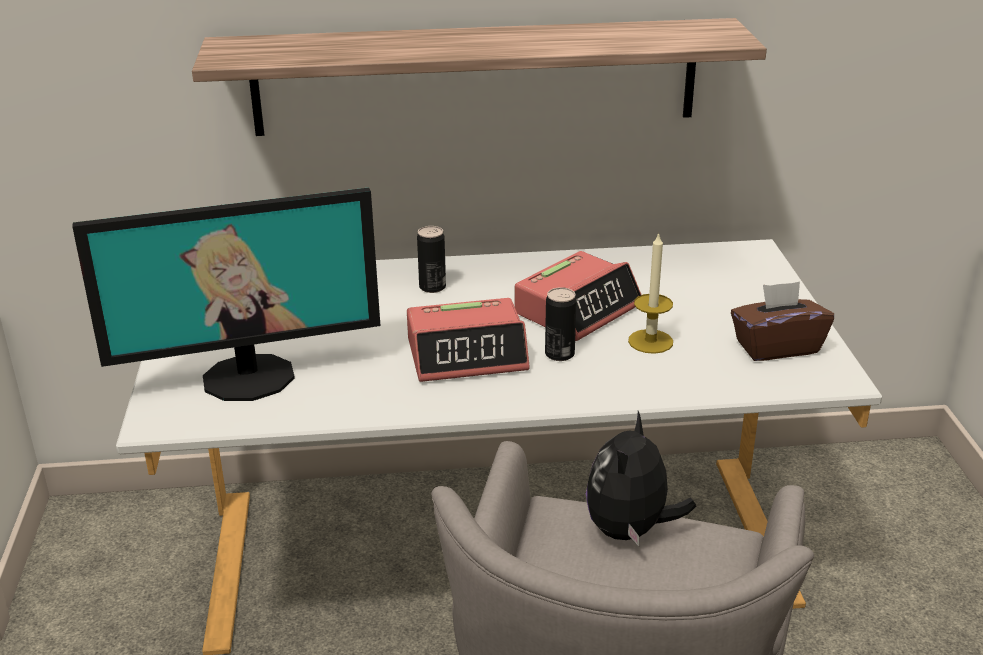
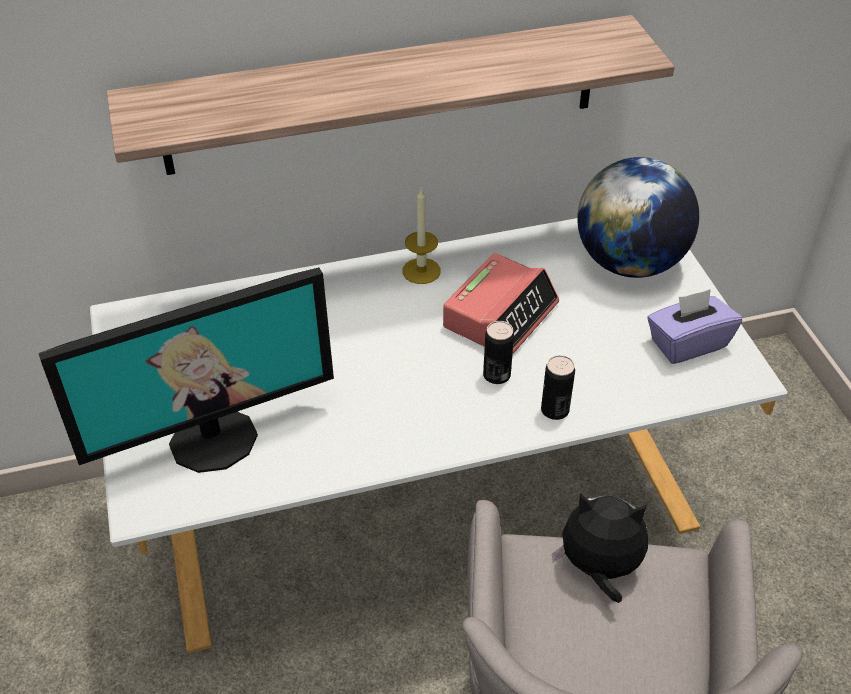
camera: 10 degrees left, 15 degrees up
alarm clock [407,298,530,382] -> none
can [417,226,446,293] -> can moved to [541,355,575,420]
plush toy [586,411,696,546] -> plush toy turned 90 degrees clockwise [552,493,648,603]
candle [628,232,673,354] -> candle moved to [403,189,441,284]
brown tissue box [731,281,834,361] -> purple tissue box [647,289,742,364]
none -> globe [577,157,699,278]

